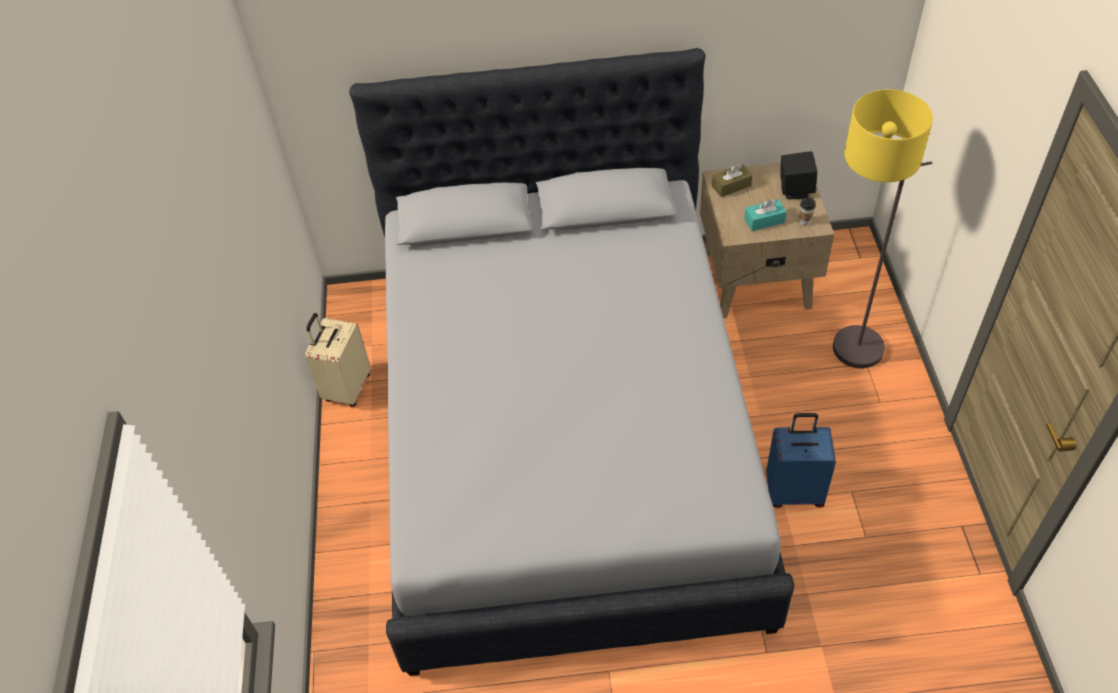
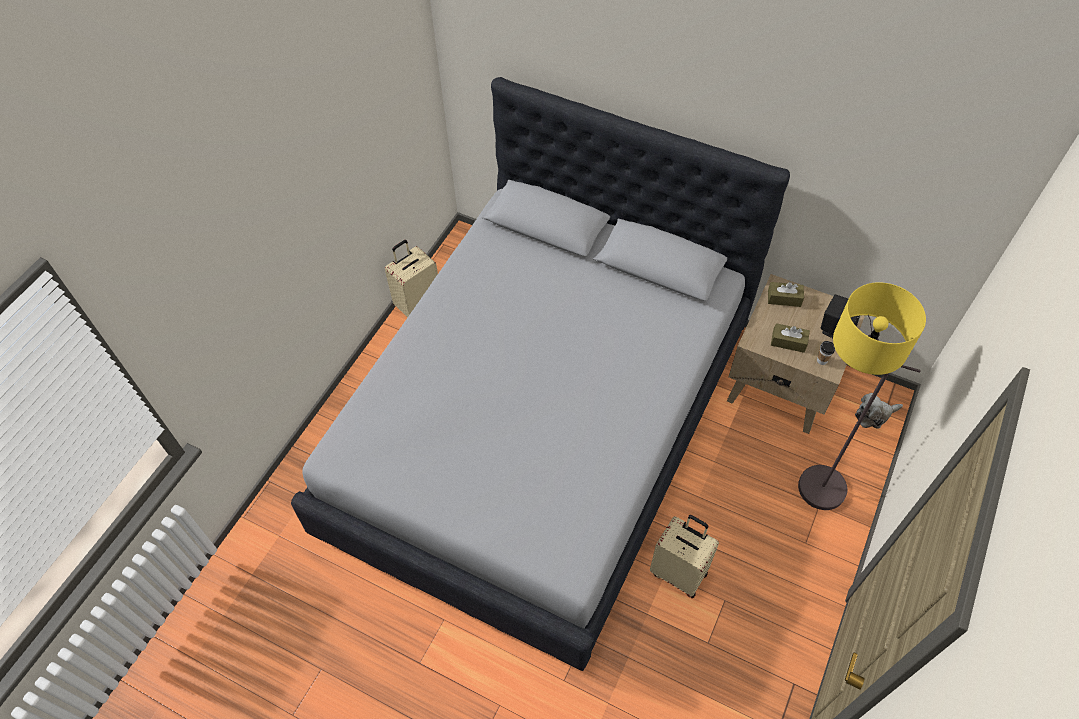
camera: 30 degrees right, 5 degrees up
turquoise tissue box [744,199,787,231] -> brown tissue box [771,323,810,353]
blue suitcase [766,413,836,508] -> beige suitcase [650,515,719,598]
none -> plush toy [855,393,903,429]

